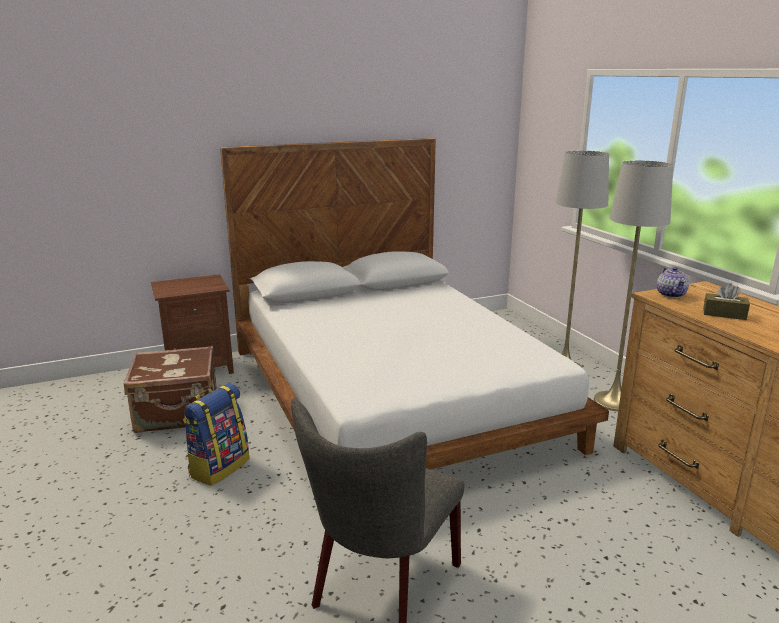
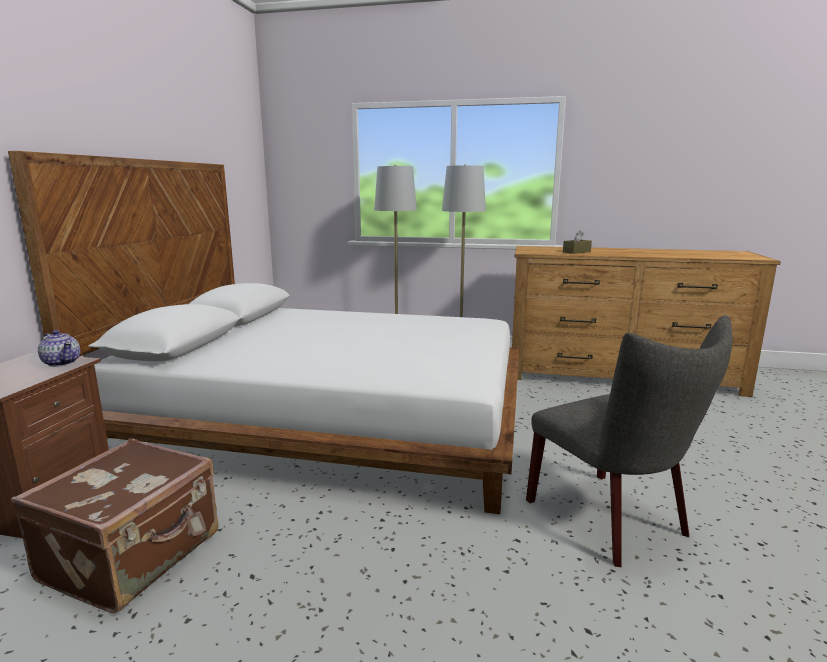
camera: 55 degrees left, 5 degrees down
backpack [183,383,249,486] -> none
teapot [657,267,689,298] -> teapot moved to [38,330,80,367]

